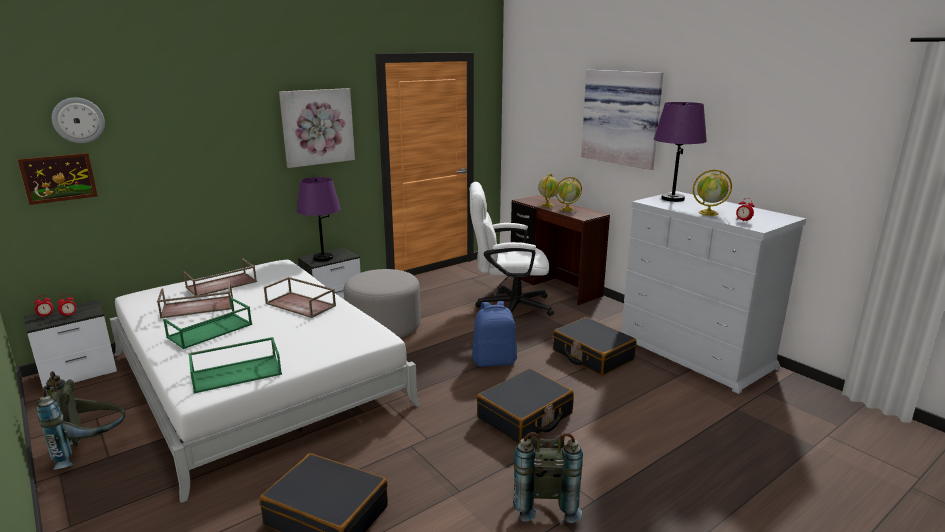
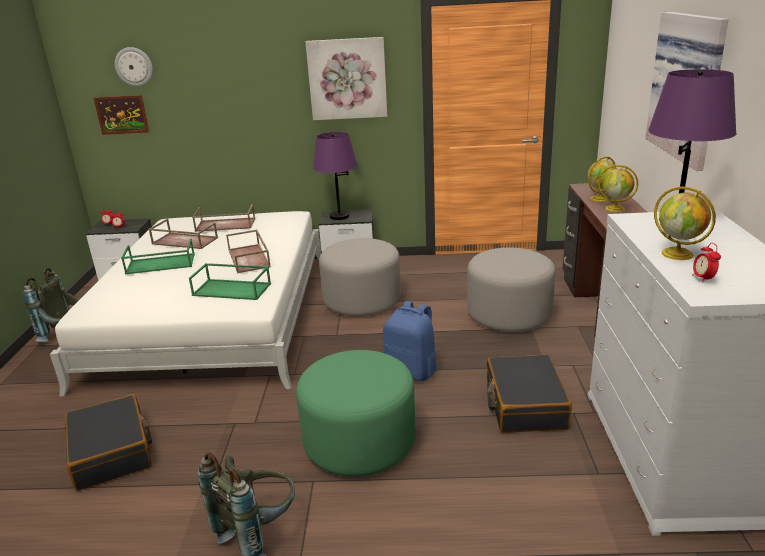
camera: 40 degrees right, 5 degrees up
green tray [188,337,282,393] -> green tray moved to [189,263,271,300]
white office chair [470,182,554,316] -> grey ottoman [467,248,555,332]
black suitcase [477,369,574,444] -> green ottoman [296,350,416,477]

